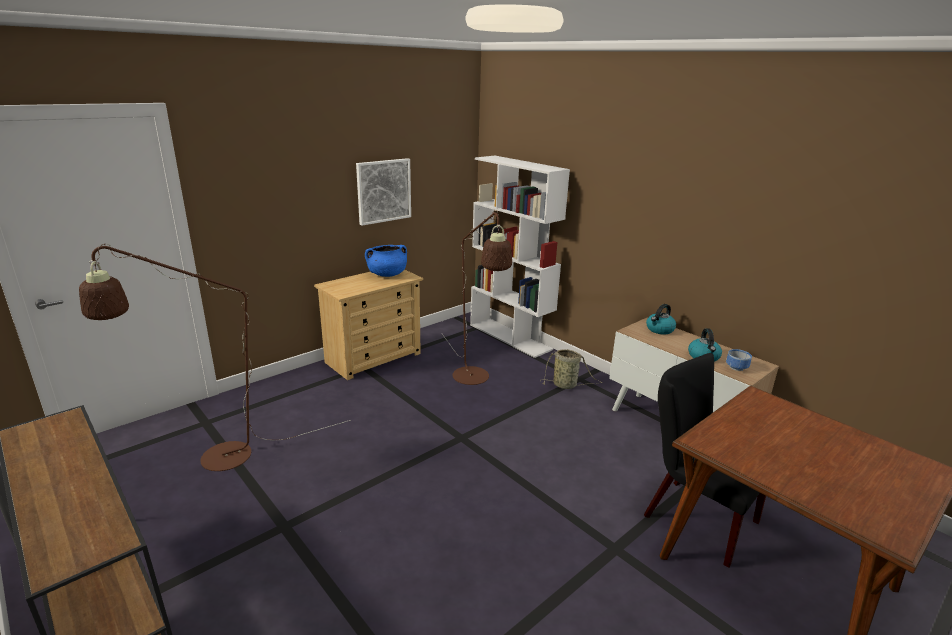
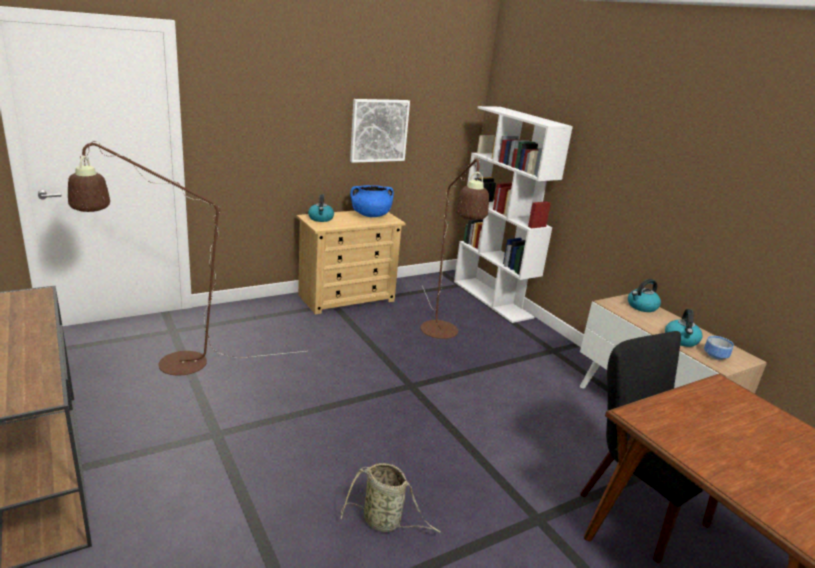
camera: 10 degrees right, 0 degrees up
basket [540,349,602,389] -> basket moved to [340,463,441,533]
none -> kettle [308,194,334,222]

